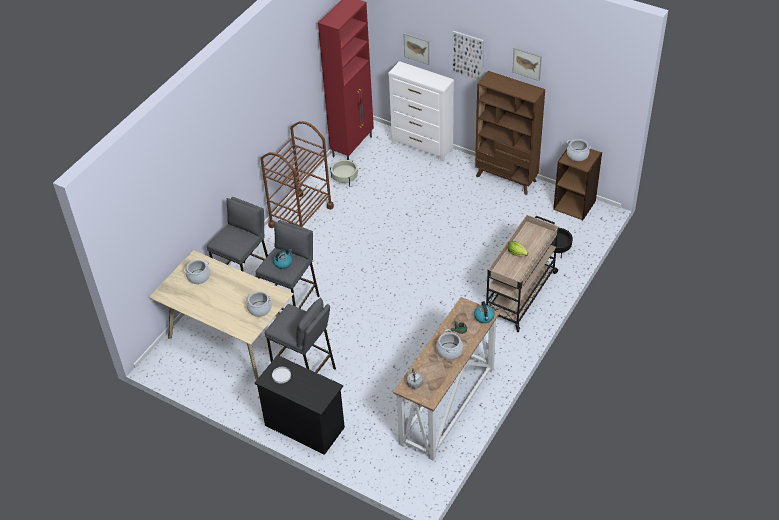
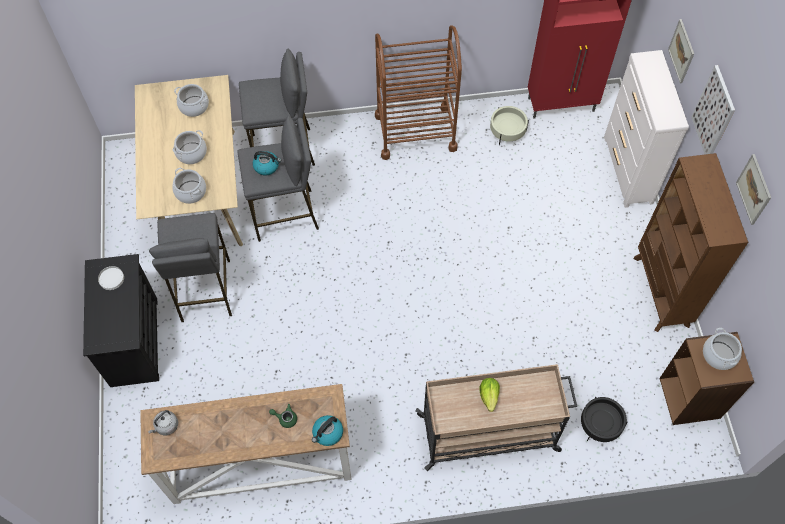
camera: 50 degrees right, 15 degrees up
cooking pot [436,329,463,360] -> cooking pot moved to [172,130,207,164]

